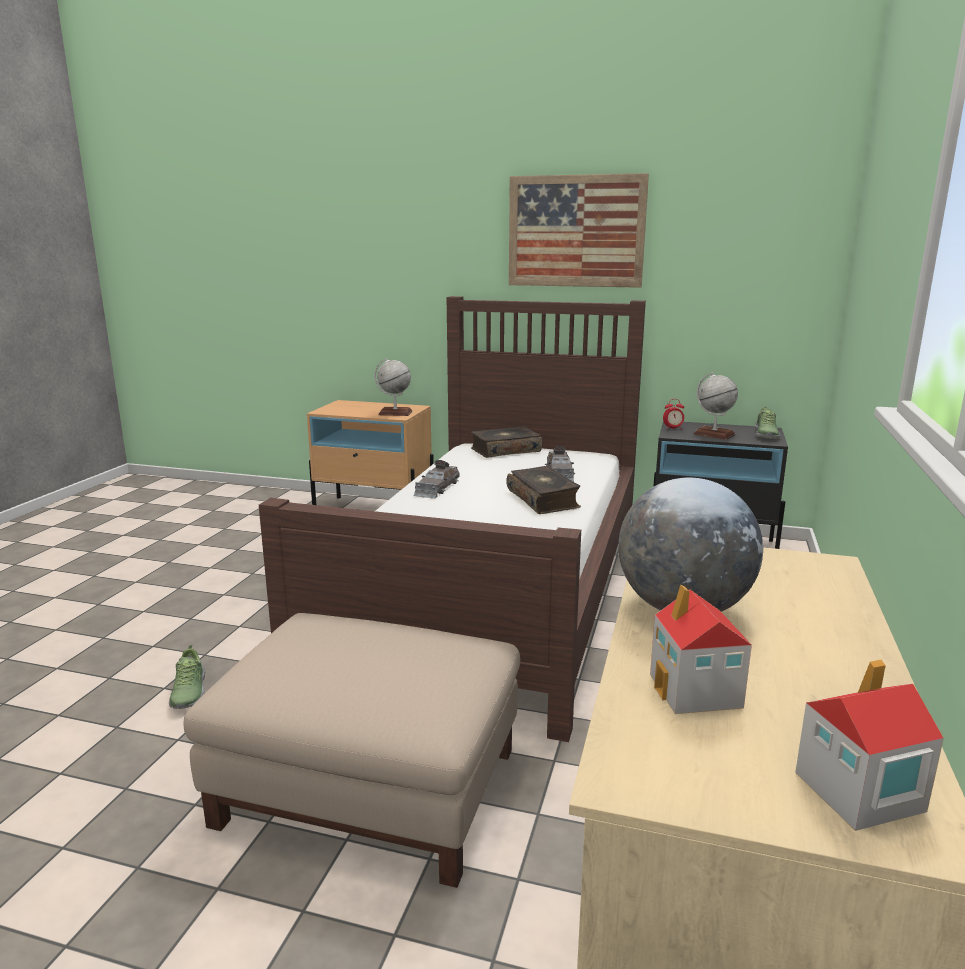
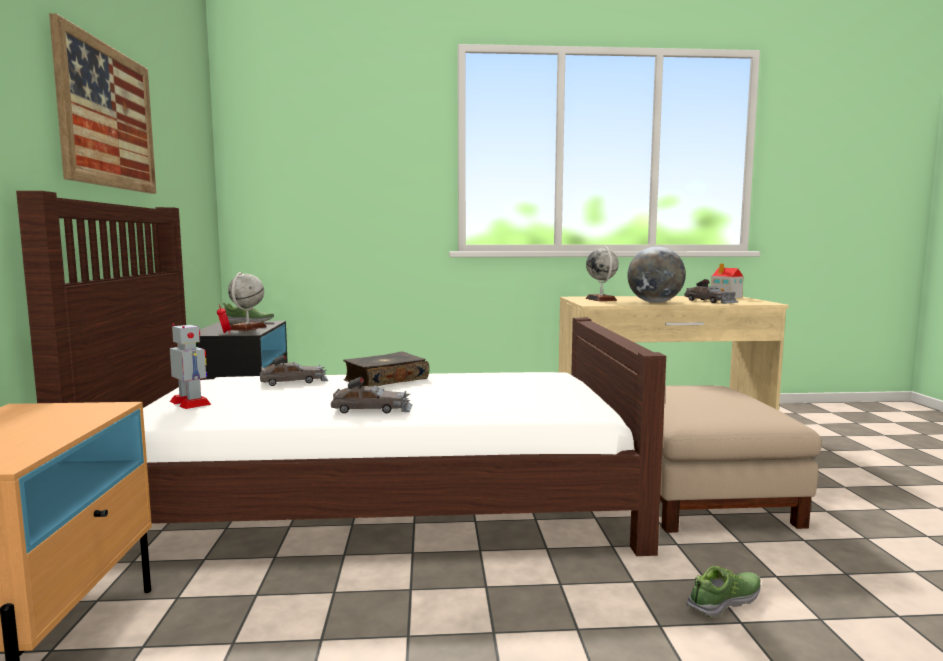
camera: 110 degrees left, 10 degrees down
globe [374,358,412,416] -> globe moved to [586,246,619,301]
book [471,426,542,458] -> toy robot [170,324,211,409]
toy house [650,584,752,714] -> grey toy car [685,279,738,304]

